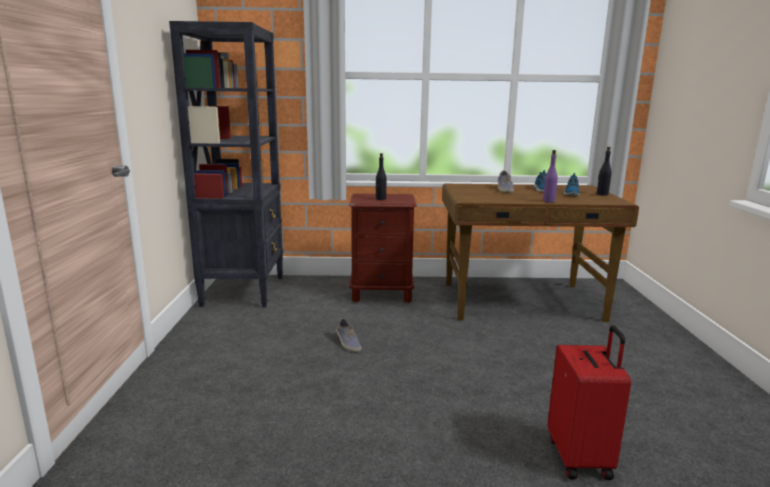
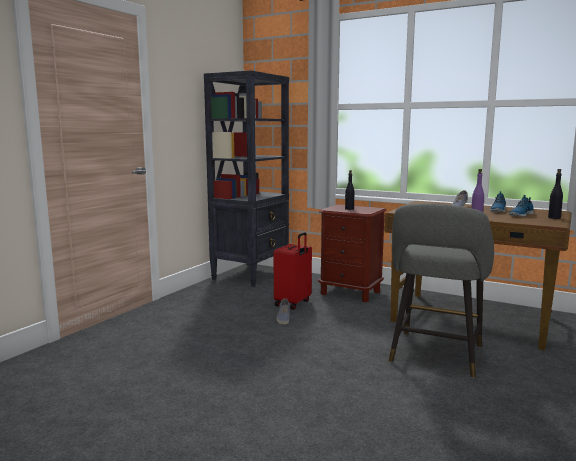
camera: 30 degrees right, 5 degrees down
red suitcase [548,325,631,480] -> red suitcase moved to [274,232,312,310]
none -> grey stool [388,204,494,378]

